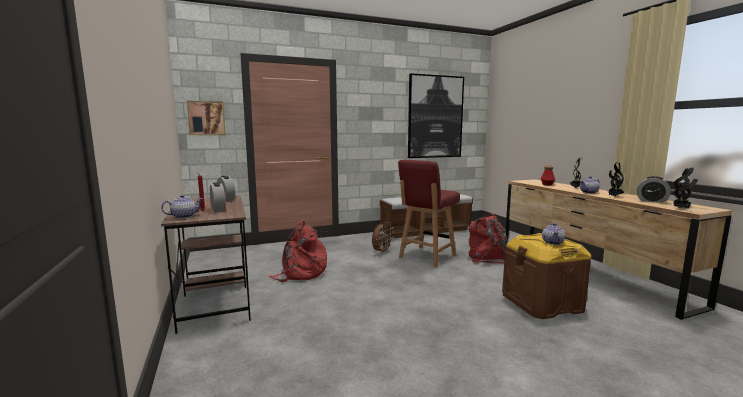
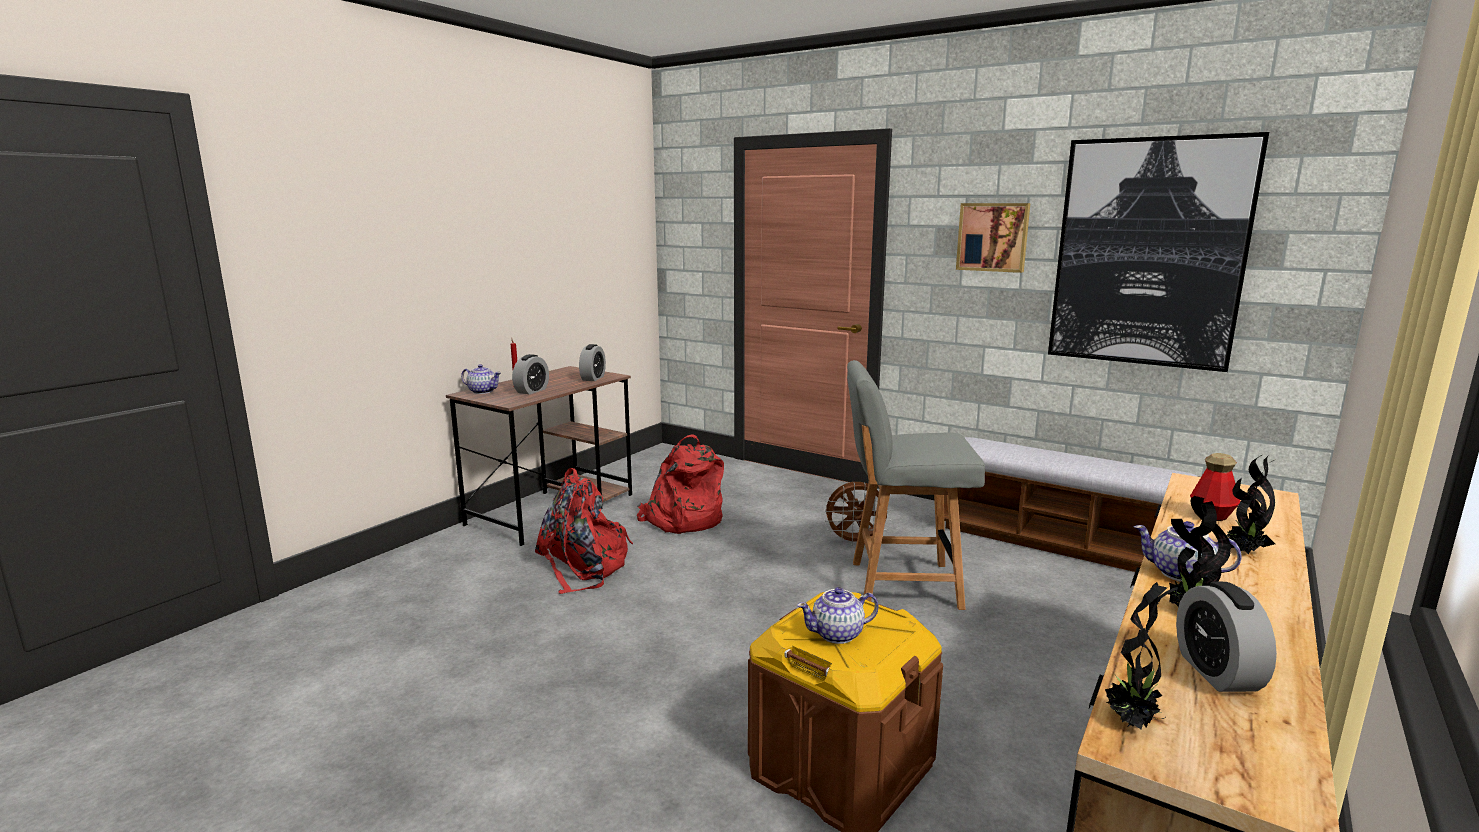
camera: 55 degrees right, 5 degrees up
picture [187,101,226,135] -> picture moved to [956,203,1030,273]
red chair [398,160,460,267] -> grey chair [847,360,985,610]
red backpack [468,212,508,264] -> red backpack moved to [535,468,633,594]

